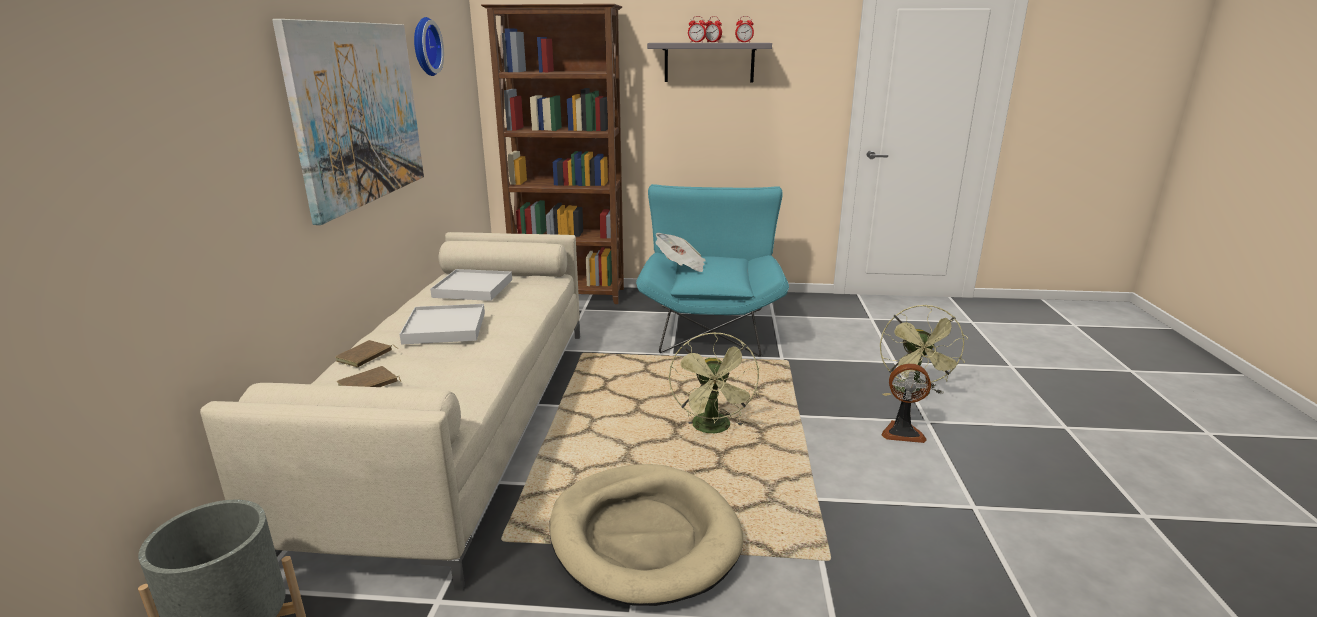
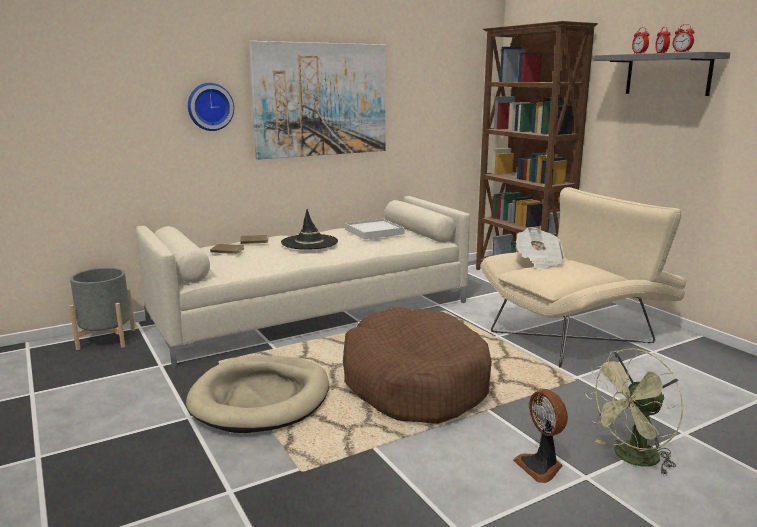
camera: 55 degrees right, 5 degrees down
white tray [400,304,485,345] -> black hat [281,209,338,250]
wall clock [414,17,444,76] -> wall clock moved to [188,83,234,131]
turquoise armchair [636,184,789,357] -> beige armchair [480,187,686,367]
green fan [669,332,759,433] -> brown dog bed [343,307,492,424]

